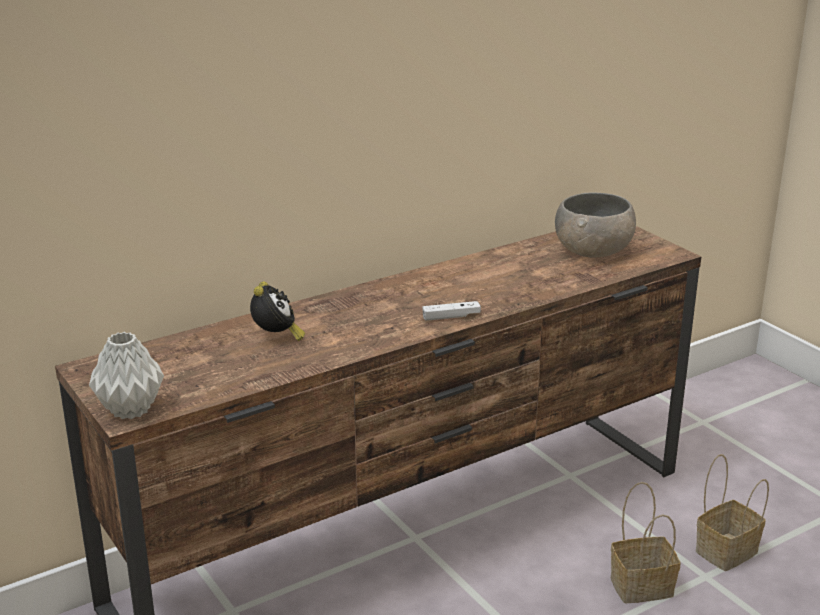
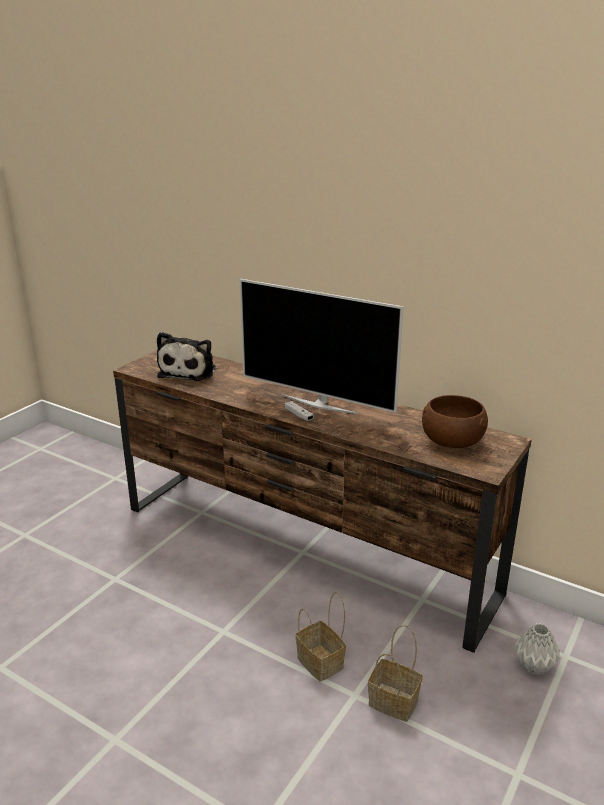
camera: 65 degrees right, 0 degrees up
grey vase [89,332,164,419] -> grey vase moved to [514,624,560,675]
alarm clock [250,282,305,341] -> none
grey bowl [555,192,636,257] -> brown bowl [422,395,488,448]
none -> plush toy [157,332,216,381]
none -> television [239,279,404,415]

